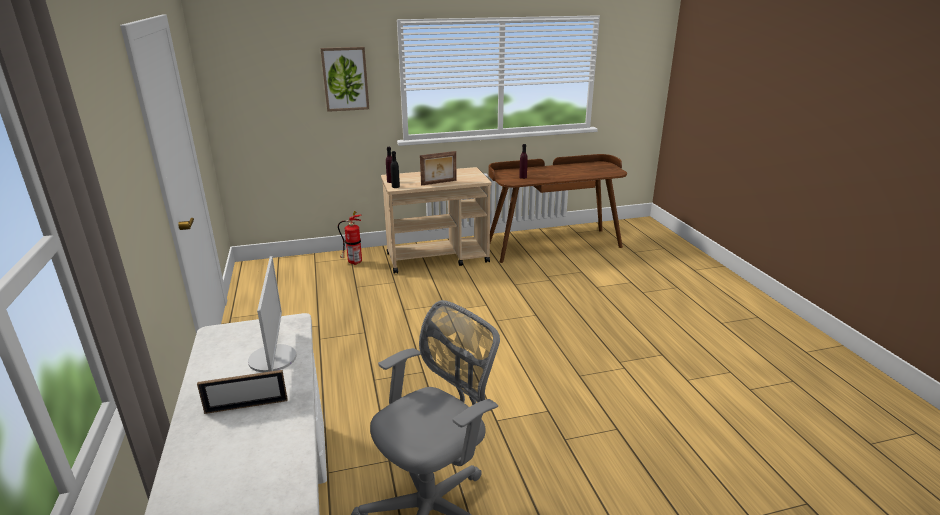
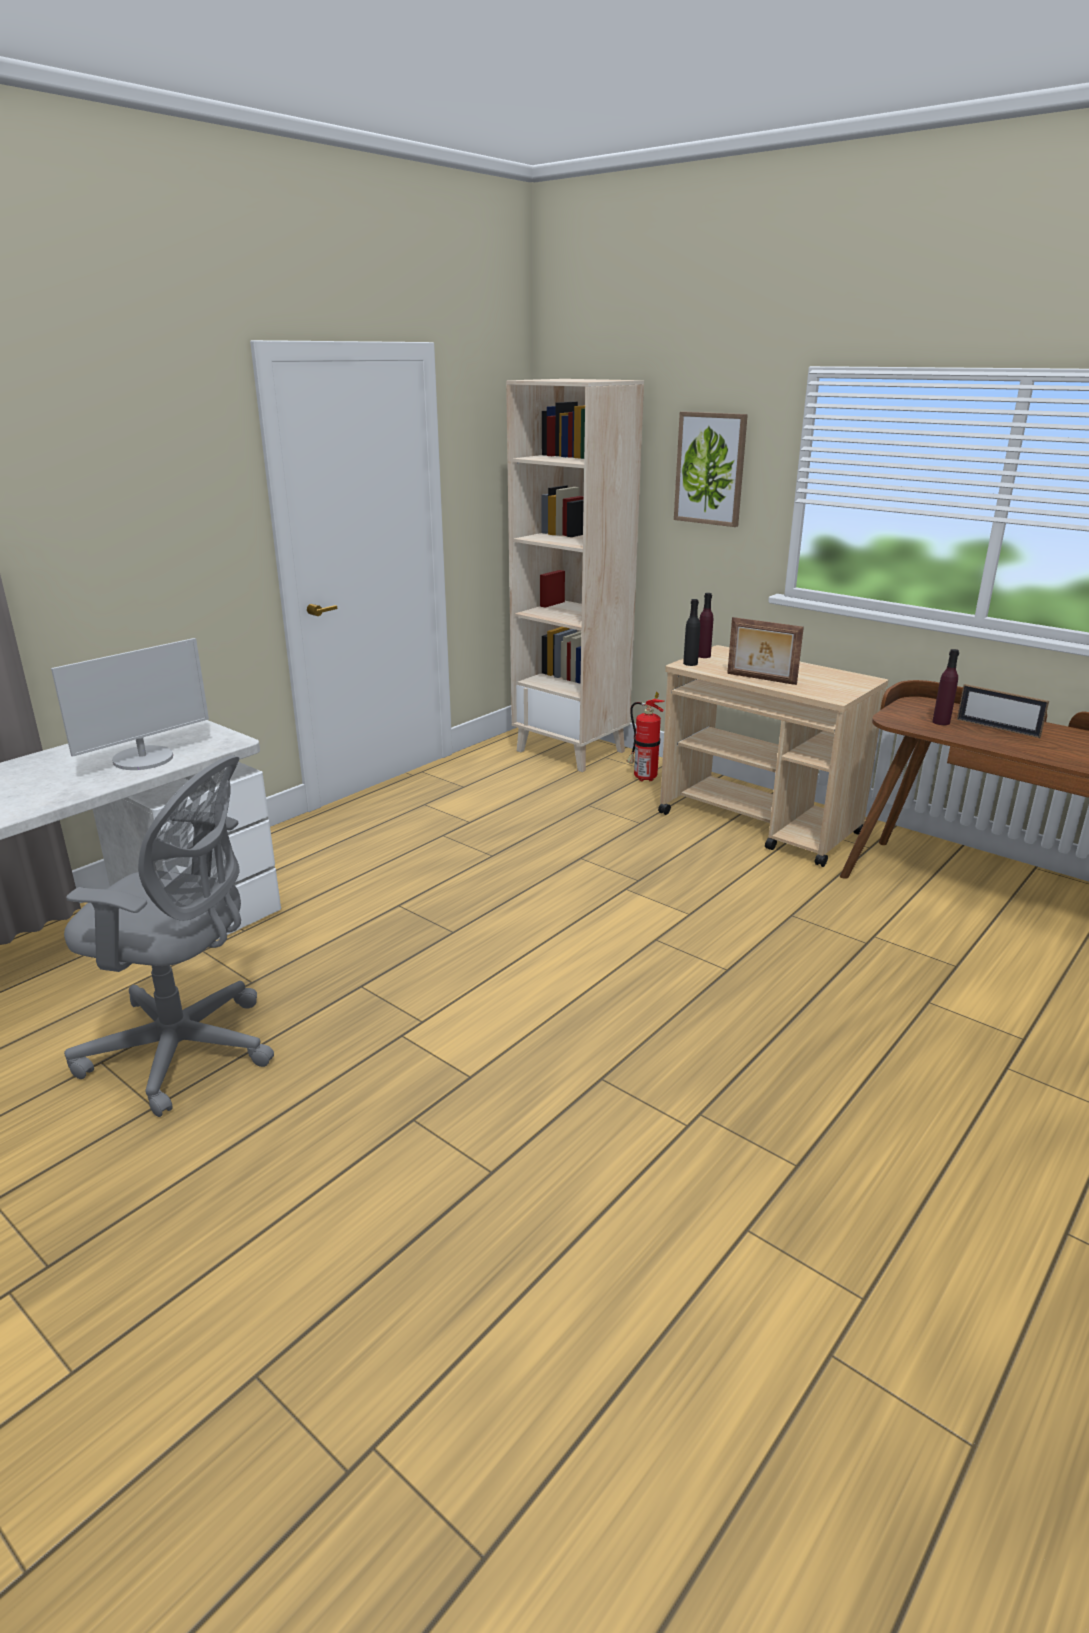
camera: 55 degrees right, 0 degrees up
picture frame [197,370,288,414] -> picture frame moved to [957,684,1049,738]
none -> beige bookcase [506,379,644,772]

